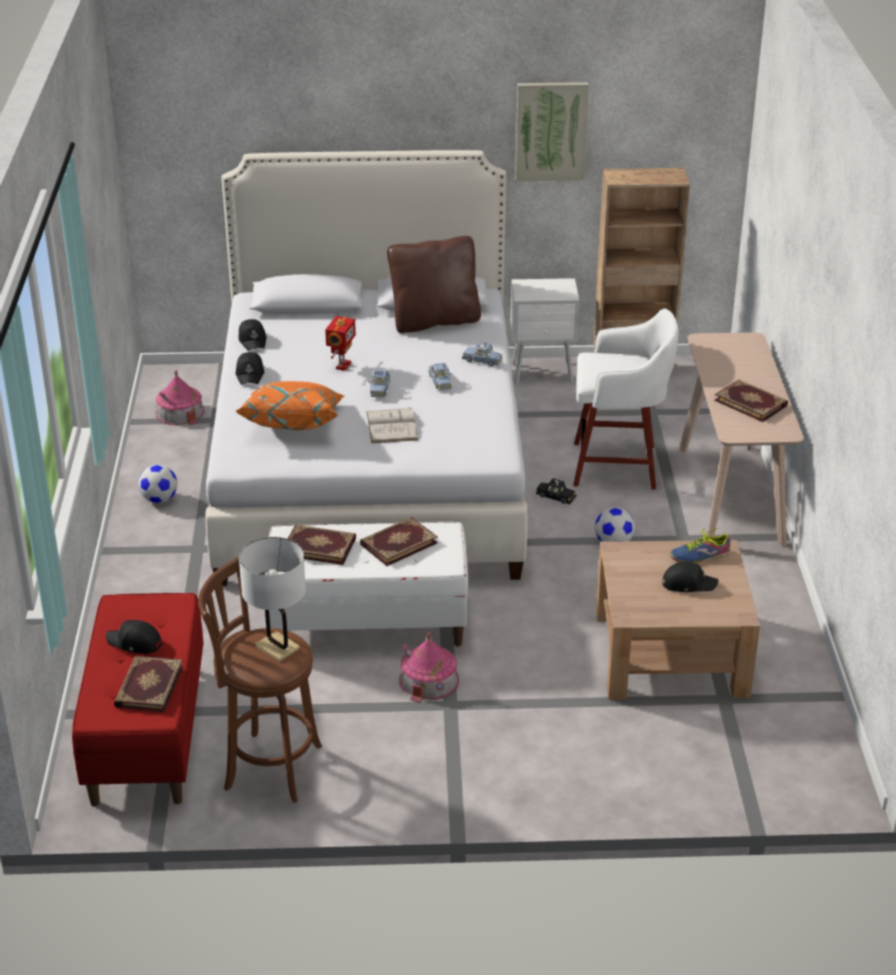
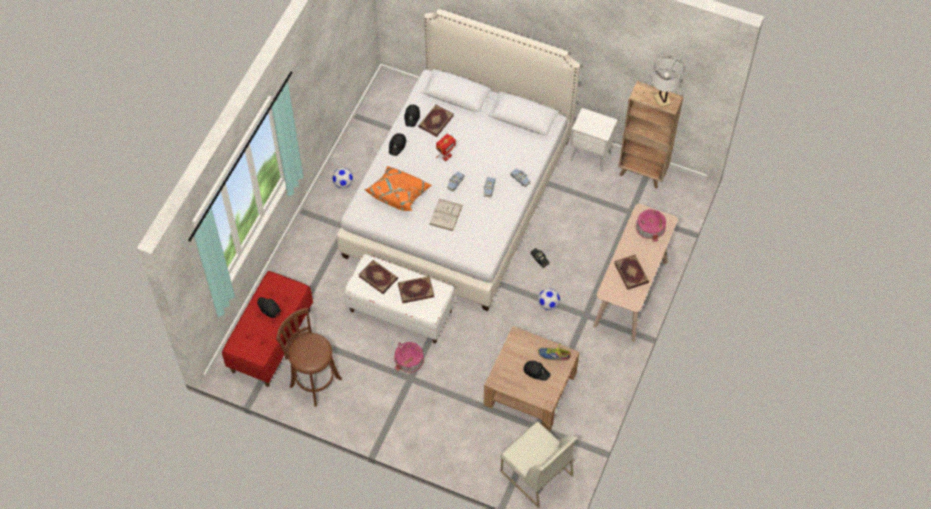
camera: 25 degrees right, 25 degrees up
book [114,655,183,712] -> book moved to [418,105,453,137]
toy house [155,370,205,425] -> toy house moved to [636,209,666,242]
white table lamp [239,537,306,662] -> white table lamp moved to [652,57,682,108]
brown pillow [387,236,481,333] -> none
picture [515,82,589,181] -> none
white stool [573,309,679,490] -> none
none -> white chair [500,421,577,508]

